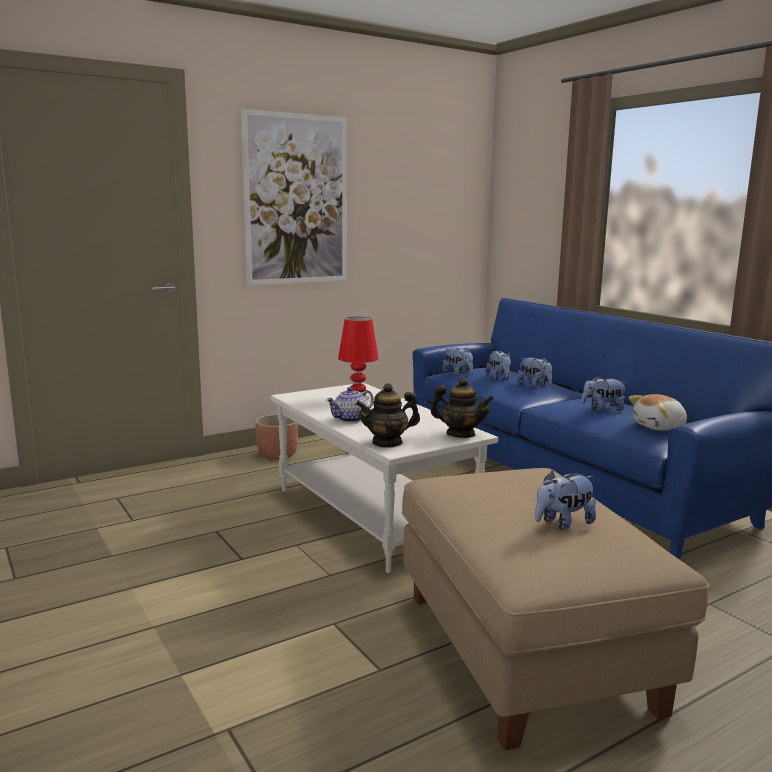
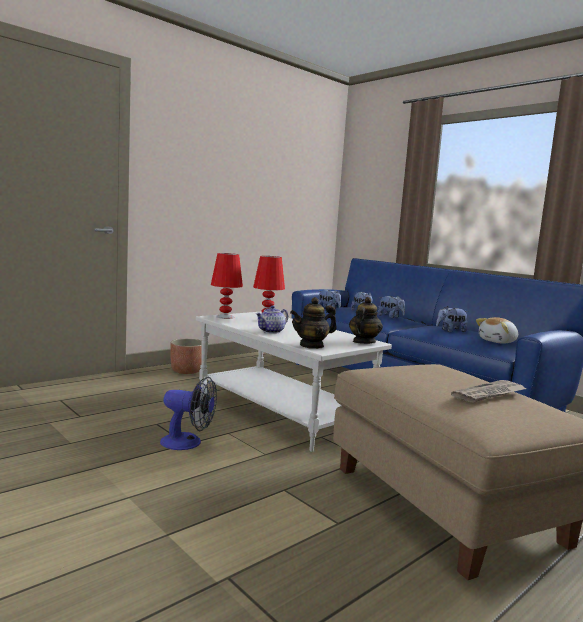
camera: 10 degrees left, 5 degrees down
picture [241,109,347,285] -> none
teapot [430,378,494,438] -> teapot turned 75 degrees counterclockwise [349,297,383,344]
plush toy [535,471,596,530] -> newspaper [451,380,526,403]
none -> fan [160,377,217,450]
none -> red table lamp [211,253,243,319]

